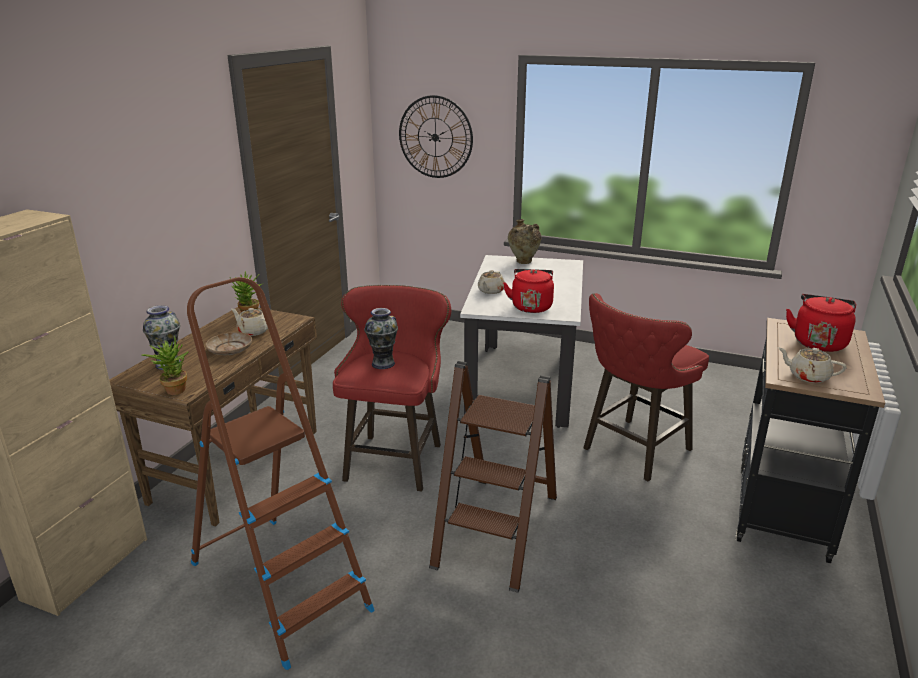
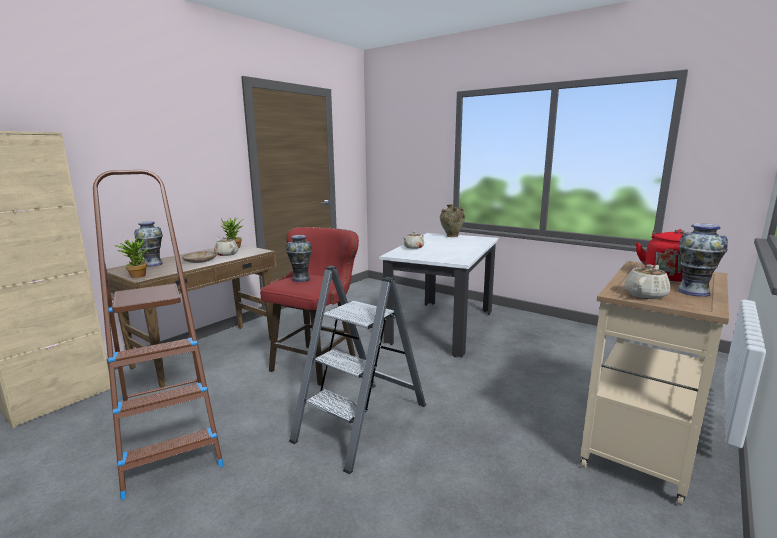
camera: 15 degrees right, 10 degrees down
wall clock [399,95,473,178] -> none
brown step ladder [429,361,557,593] -> grey step ladder [289,266,426,474]
red kettle [503,269,554,313] -> none
red stool [583,293,709,481] -> none
black cart [735,318,885,563] -> beige cart [579,261,729,506]
beige teapot [778,347,847,383] -> beige teapot turned 90 degrees clockwise [624,264,670,299]
none -> vase [677,223,728,297]

